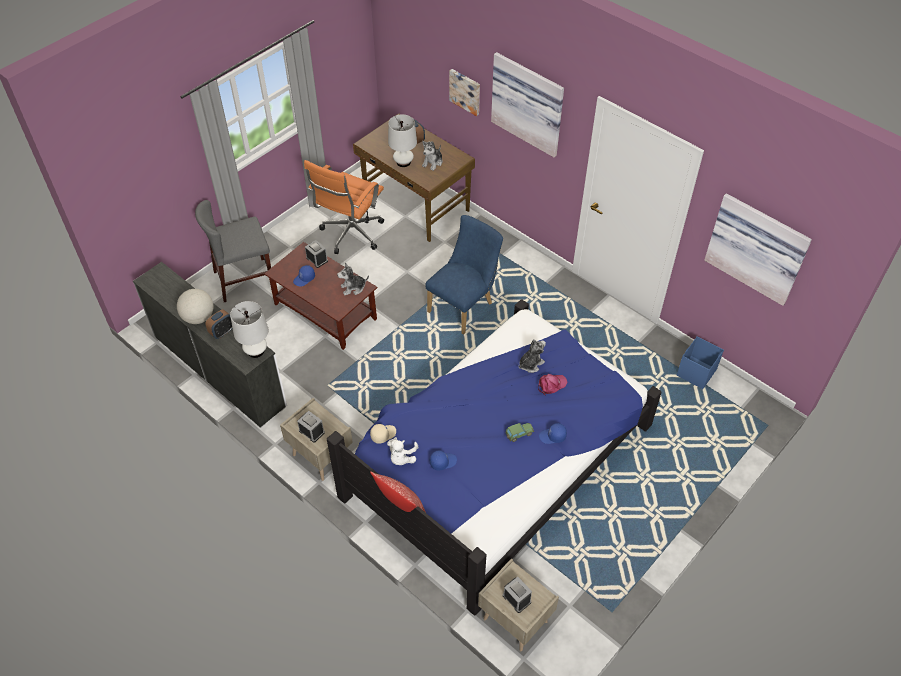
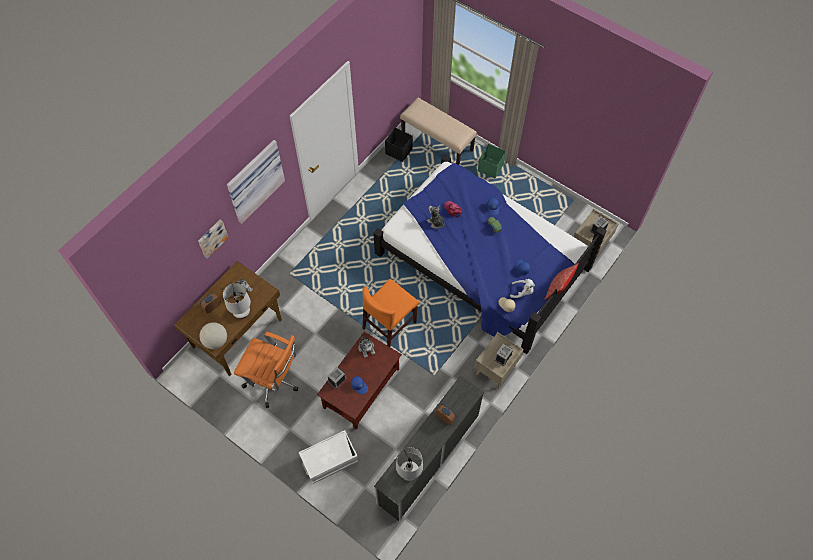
camera: 95 degrees left, 10 degrees up
globe [177,289,214,324] -> globe moved to [200,322,227,349]
grey chair [195,200,271,302] -> white storage box [299,430,358,484]
white table lamp [230,301,268,358] -> white table lamp moved to [396,447,423,481]
blue chair [425,215,503,335] -> none
blue storage box [677,336,724,389] -> black storage box [385,128,413,162]
picture [704,193,812,306] -> none
none -> orange chair [362,279,419,347]
none -> beige bench [400,97,477,165]
none -> green storage box [478,144,506,178]

